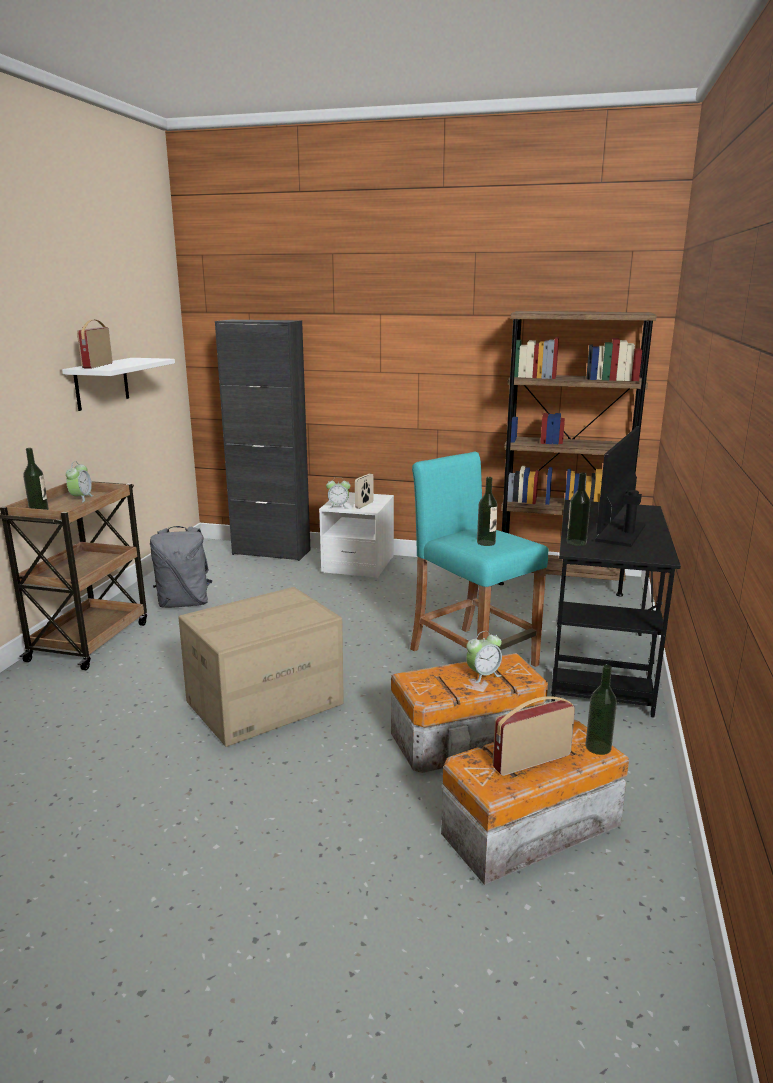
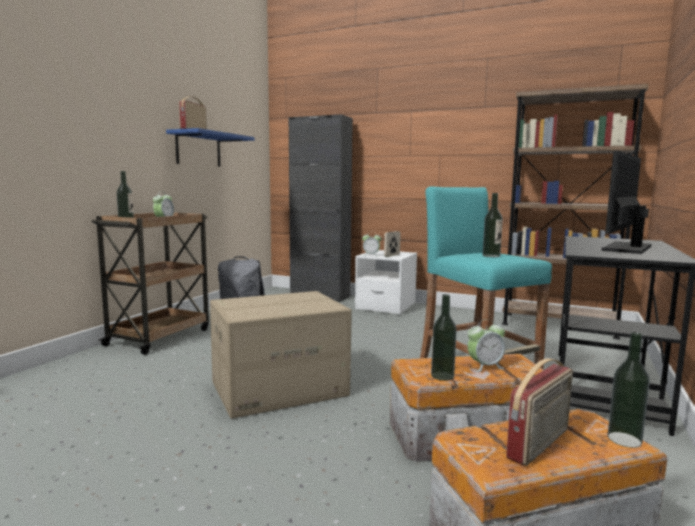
camera: 10 degrees right, 10 degrees down
white shelf [62,358,175,411] -> blue shelf [166,128,255,166]
radio [492,696,575,776] -> radio turned 150 degrees clockwise [506,358,573,466]
bottle [567,472,590,546] -> bottle moved to [431,294,457,381]

